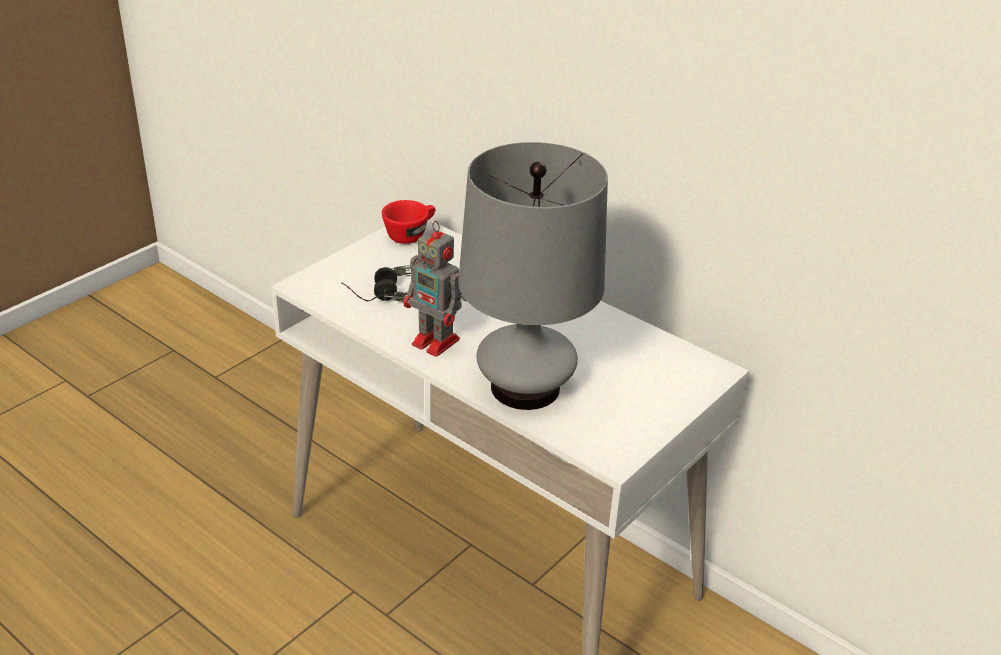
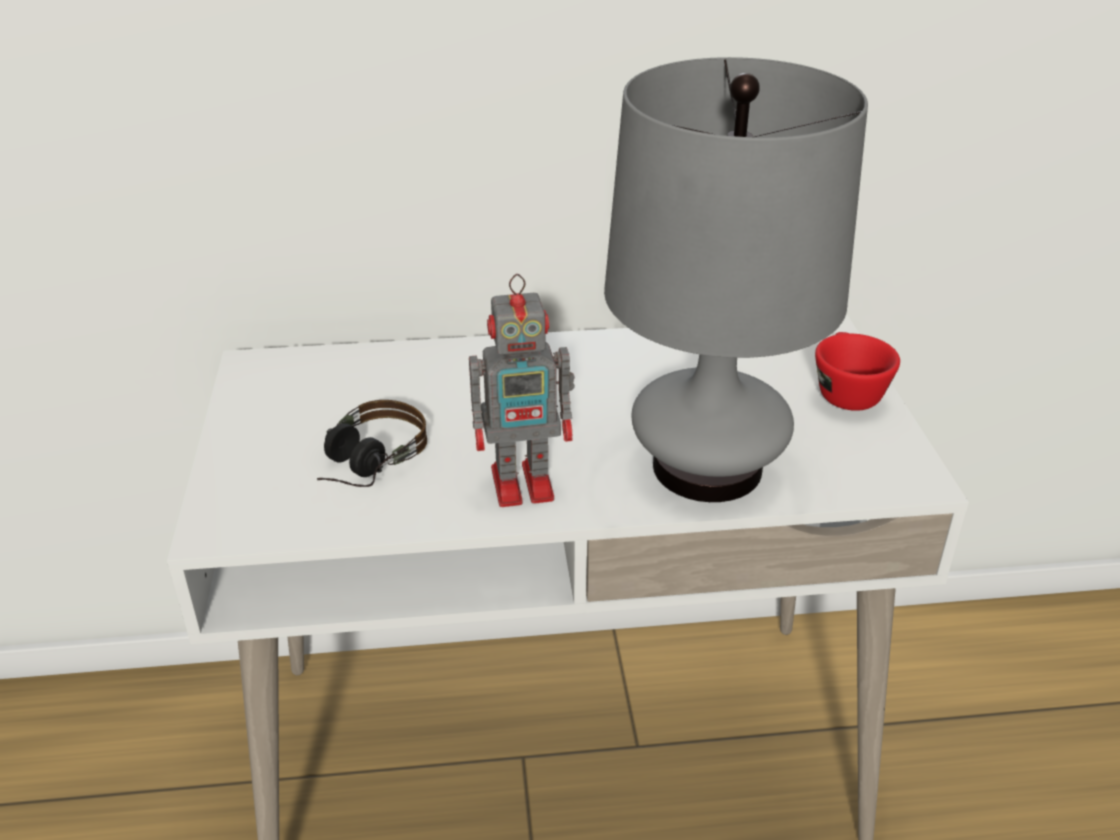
camera: 45 degrees left, 0 degrees up
red cup [382,200,435,244] -> red cup moved to [815,332,900,411]

